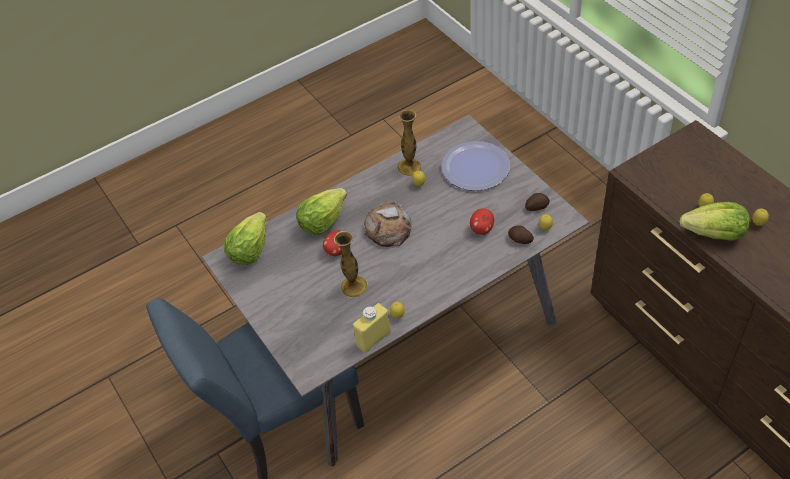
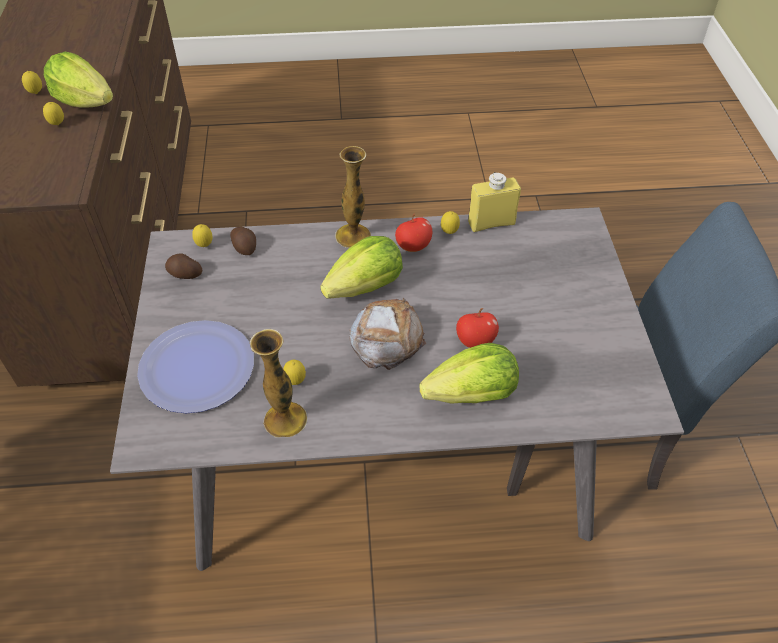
camera: 155 degrees left, 0 degrees up
lettuce [224,212,266,265] -> lettuce moved to [320,236,403,298]
vase [334,231,368,298] -> vase moved to [335,146,371,248]
apple [470,208,494,235] -> apple moved to [395,214,432,252]

